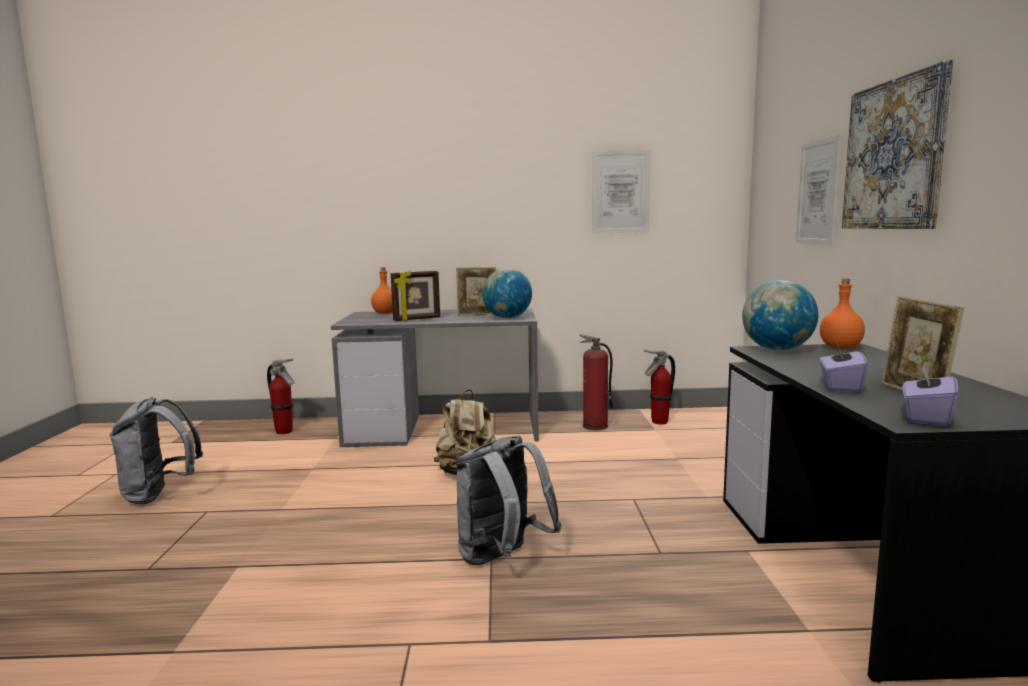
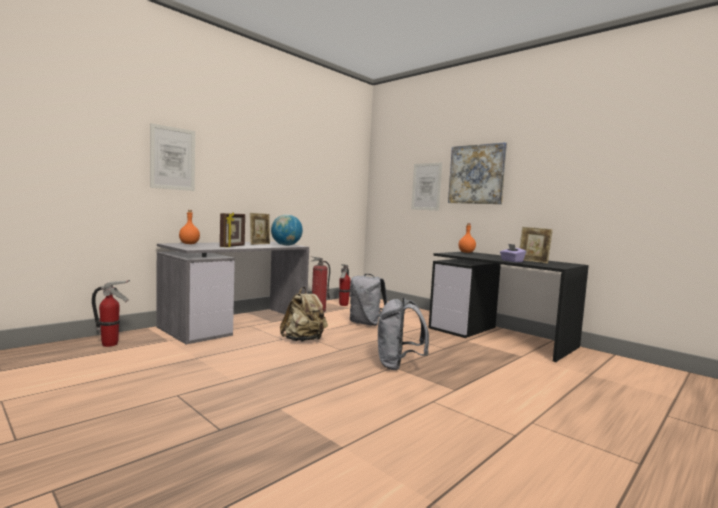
camera: 45 degrees left, 5 degrees down
grey backpack [109,397,203,504] -> grey backpack moved to [350,274,387,326]
picture [592,150,651,234] -> picture moved to [150,123,195,191]
globe [742,280,818,350] -> none
purple tissue box [903,362,959,427] -> none

